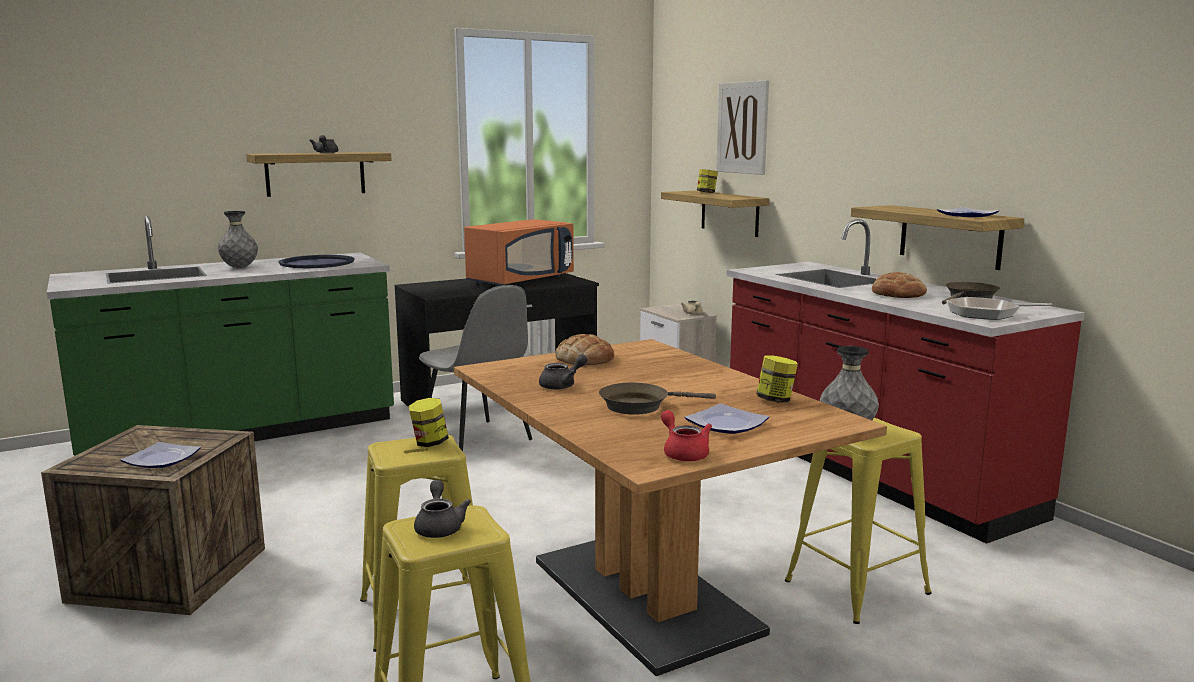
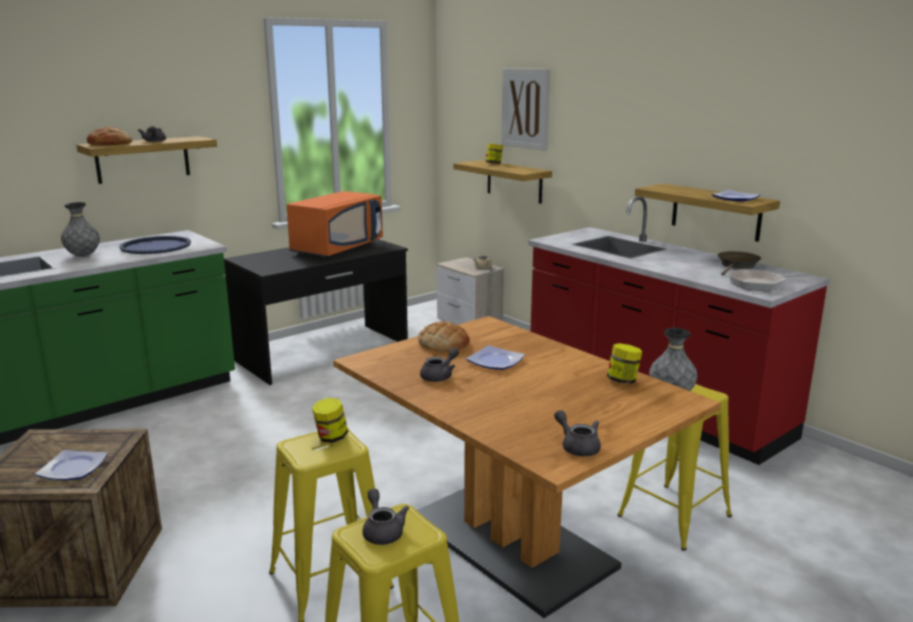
camera: 10 degrees left, 5 degrees up
grey chair [419,285,532,451] -> none
brown frying pan [599,383,716,415] -> none
red teapot [661,410,712,461] -> grey teapot [554,410,601,456]
plate [685,403,769,434] -> plate moved to [466,345,525,370]
bread [872,272,927,298] -> bread moved to [87,127,132,146]

